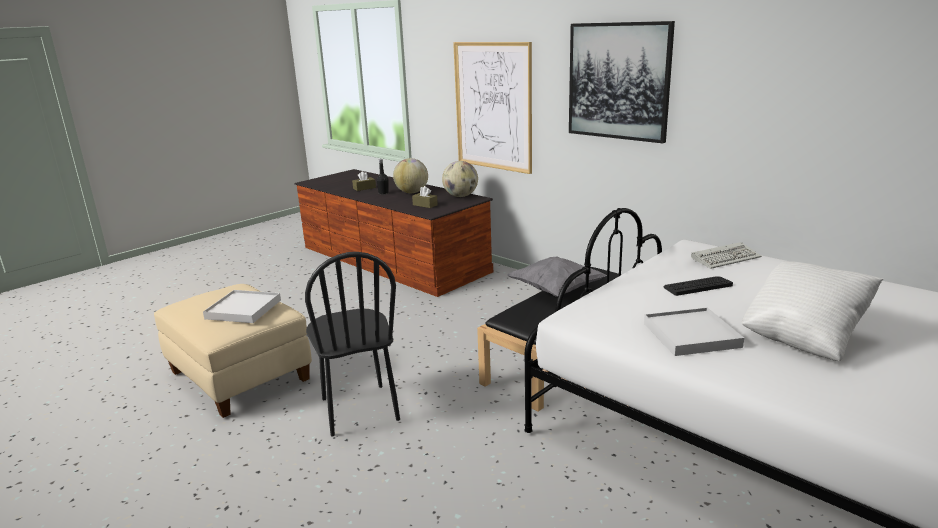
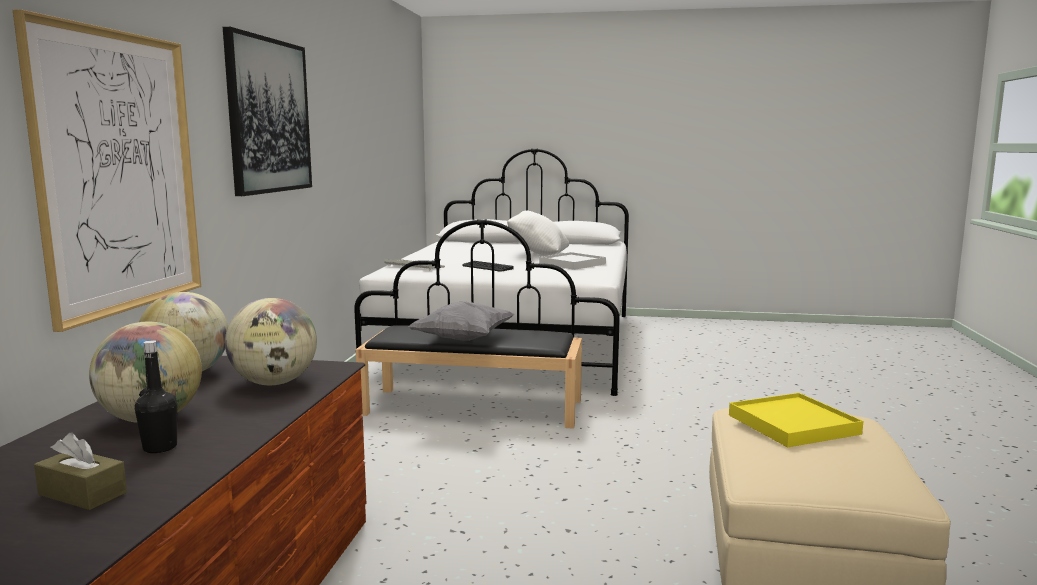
camera: 125 degrees left, 10 degrees down
white tray [203,290,281,323] -> yellow tray [729,393,863,447]
black chair [305,252,400,437] -> none
brown tissue box [412,186,438,208] -> globe [225,298,317,385]

